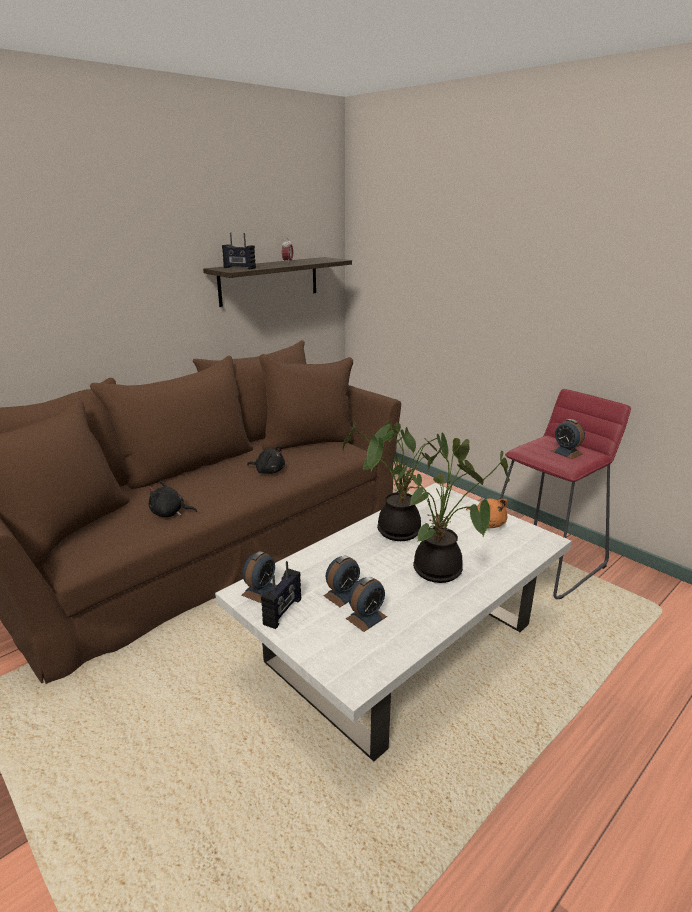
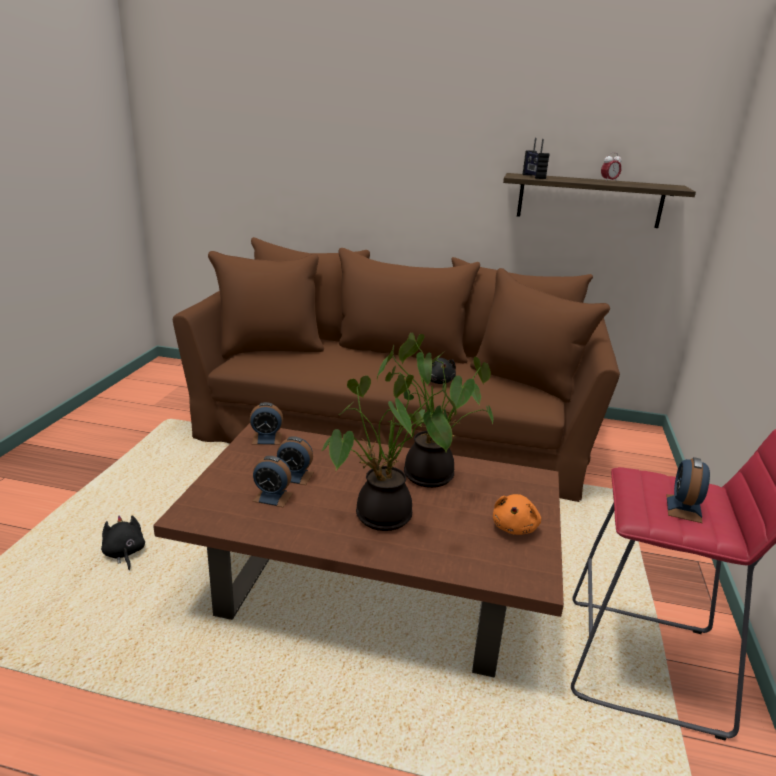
camera: 55 degrees right, 0 degrees up
black plush toy [149,481,197,517] -> black plush toy moved to [101,515,145,570]
white coffee table [215,483,571,762] -> brown coffee table [153,423,564,678]
radio [261,561,301,629] -> none

